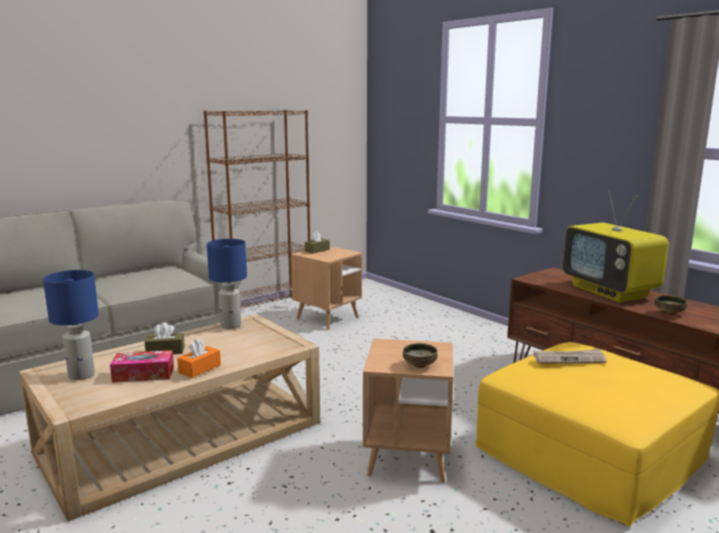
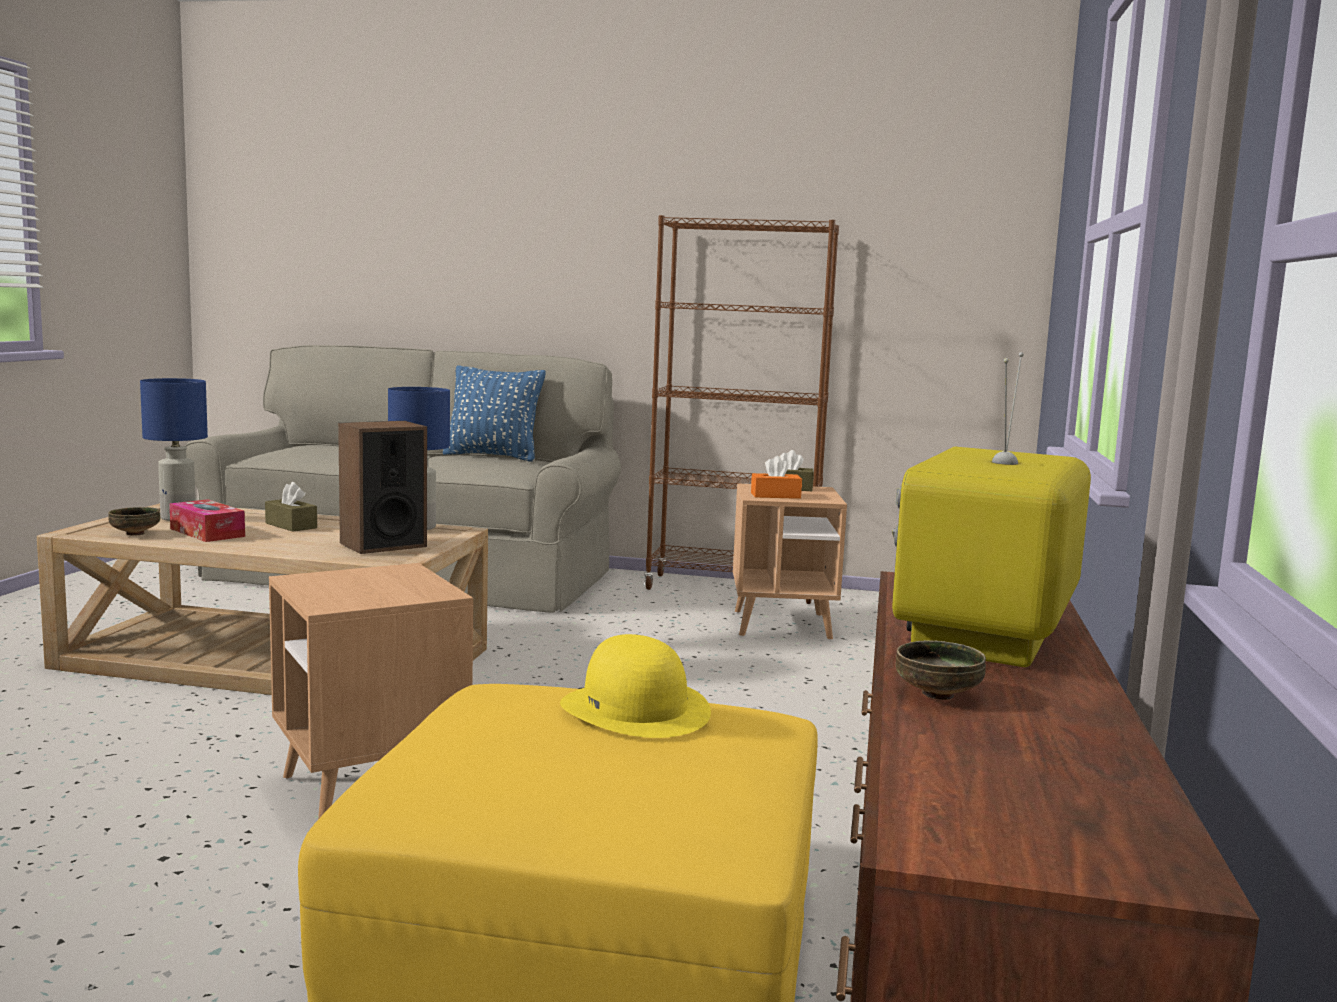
camera: 50 degrees right, 5 degrees down
orange tissue box [177,338,221,378] -> orange tissue box moved to [751,456,802,499]
bowl [403,343,437,368] -> bowl moved to [108,507,160,536]
newspaper [533,349,606,363] -> yellow hat [560,634,711,738]
none -> speaker [338,421,427,554]
none -> blue pillow [443,365,545,462]

